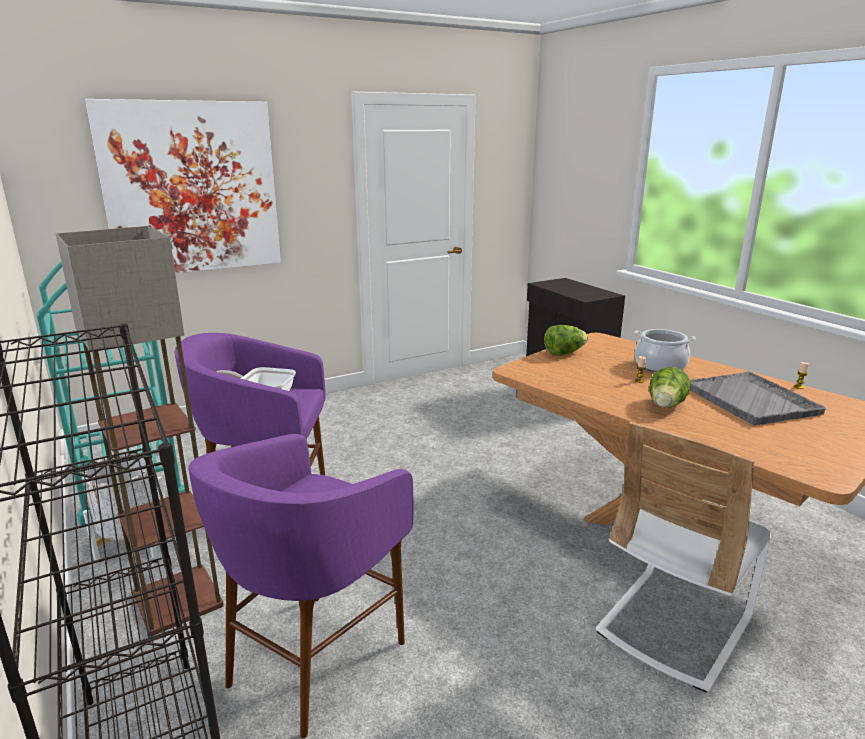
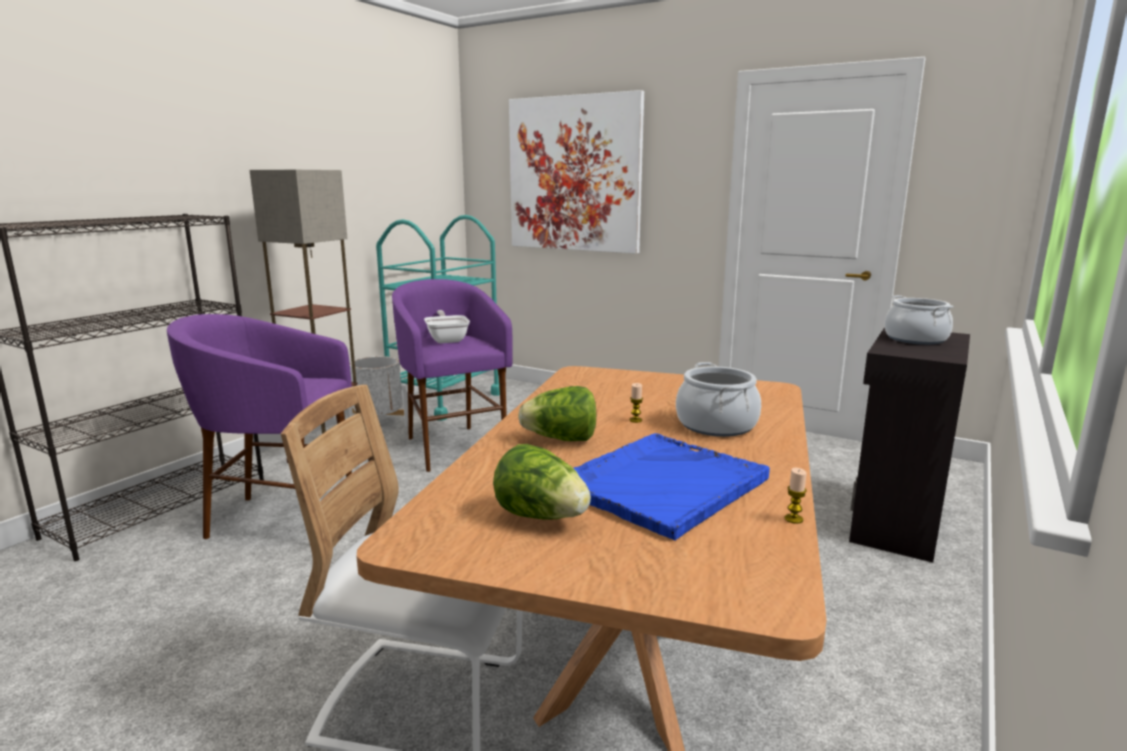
camera: 60 degrees right, 5 degrees down
lettuce [544,325,588,356] -> lettuce moved to [493,444,591,520]
grey tray [690,371,826,425] -> blue tray [574,433,770,541]
none -> cooking pot [884,295,954,345]

